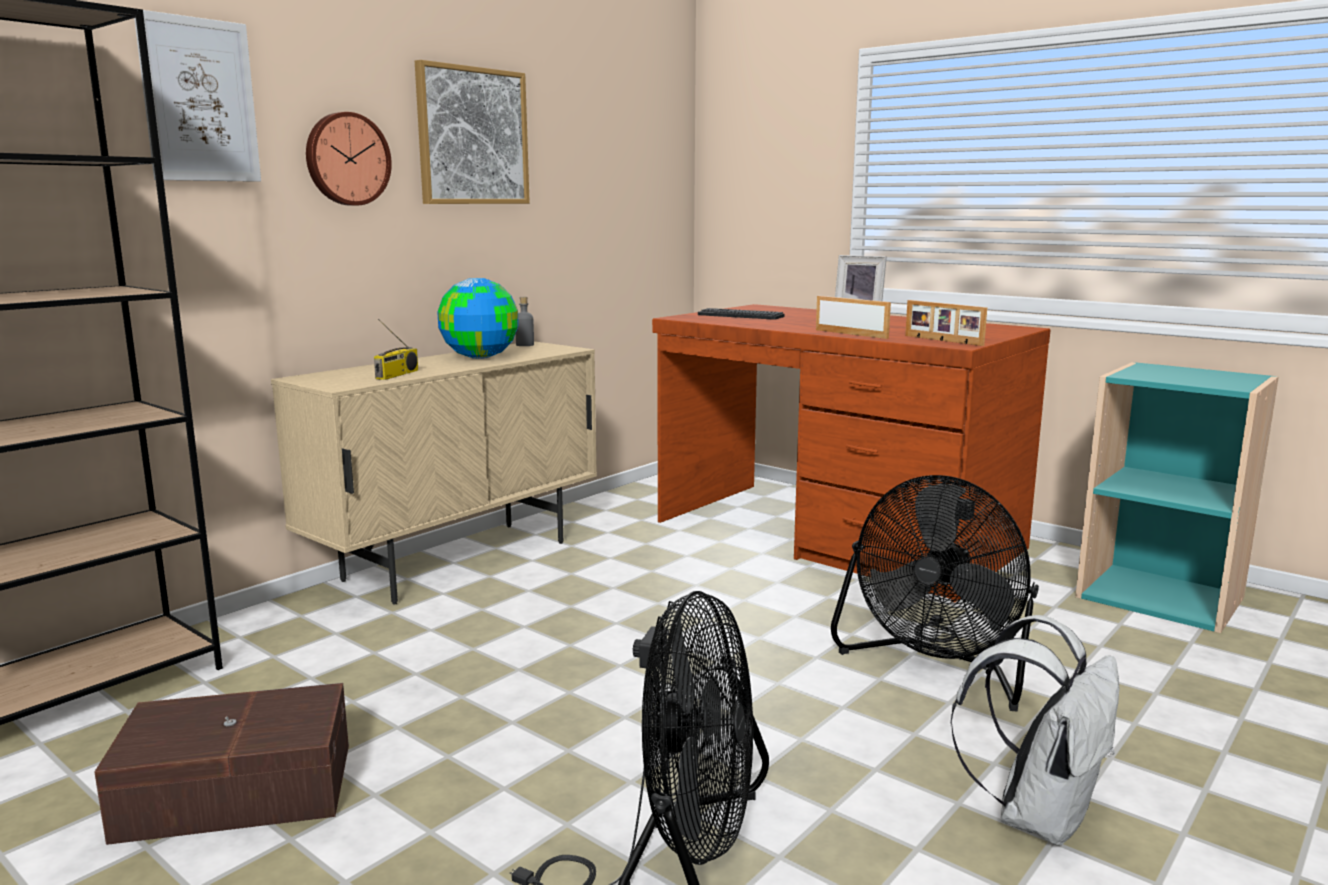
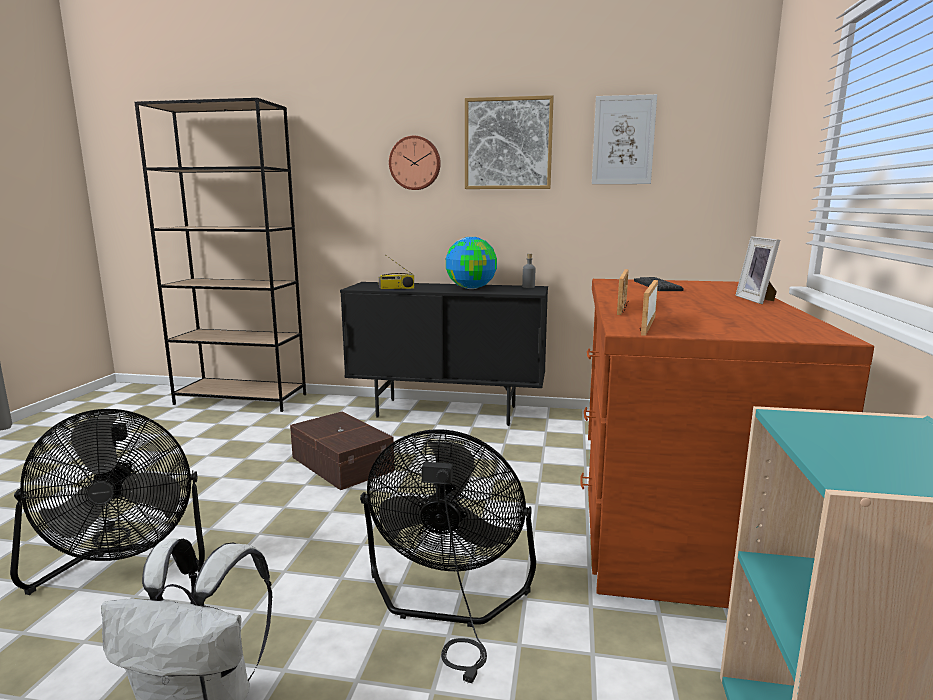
camera: 60 degrees right, 0 degrees up
brown storage box [94,683,349,845] -> brown storage box moved to [290,412,394,490]
picture [134,10,261,182] -> picture moved to [592,94,657,184]
beige cabinet [271,341,597,605] -> black cabinet [340,282,548,426]
black fan [831,475,1039,712] -> black fan turned 90 degrees clockwise [360,429,536,684]

